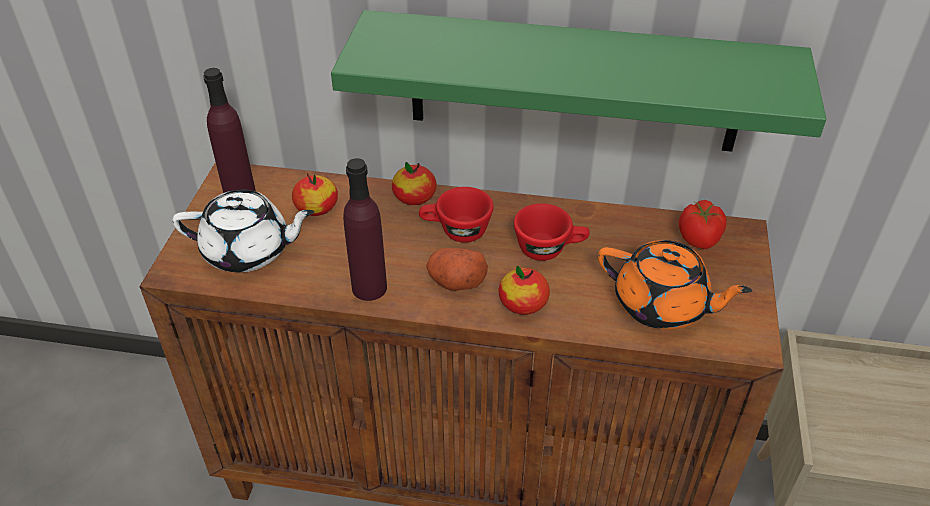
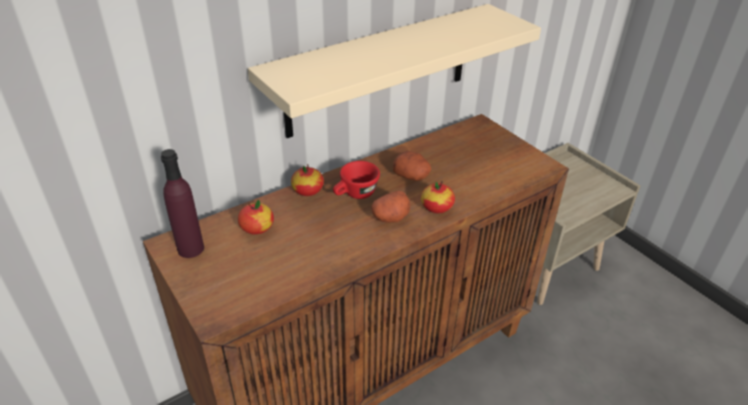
camera: 45 degrees left, 5 degrees down
white teapot [172,190,314,272] -> none
green shelf [331,10,826,152] -> beige shelf [248,4,541,138]
purple bottle [343,158,387,301] -> none
red cup [514,203,590,261] -> potato [393,151,431,181]
orange teapot [598,240,752,330] -> none
tomato [679,200,726,249] -> none

